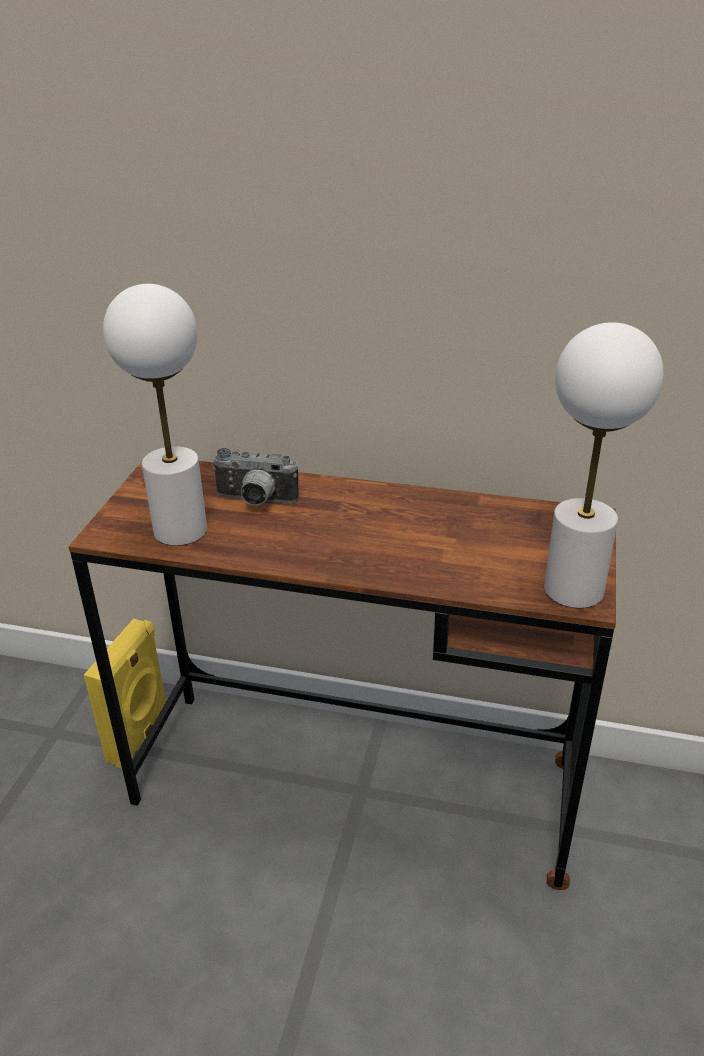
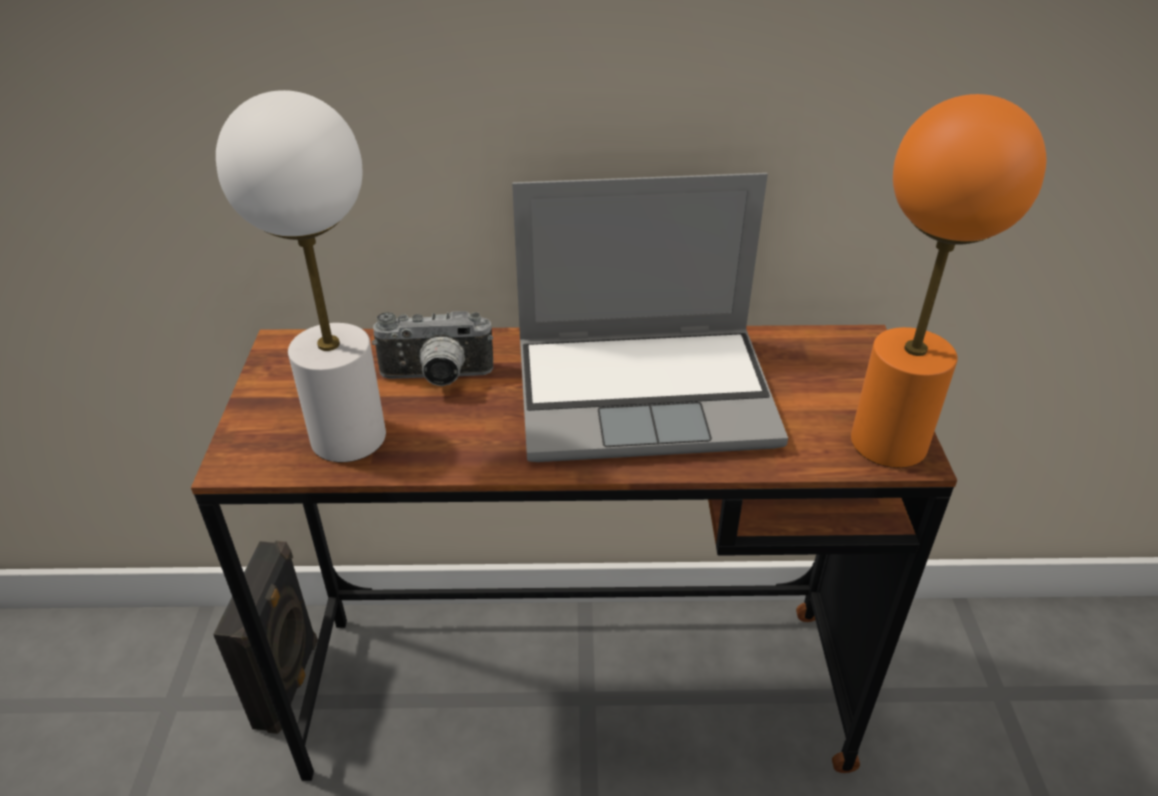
camera: 15 degrees left, 5 degrees up
yellow speaker [84,619,166,768] -> black speaker [213,541,318,734]
white table lamp [544,322,663,608] -> orange table lamp [851,94,1046,468]
none -> laptop [512,173,788,462]

